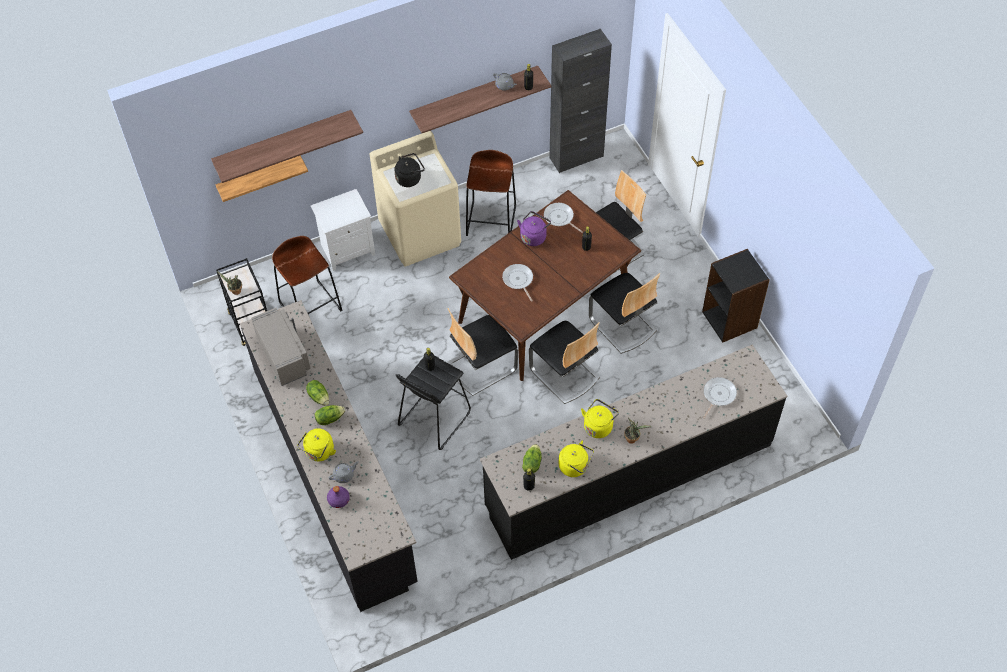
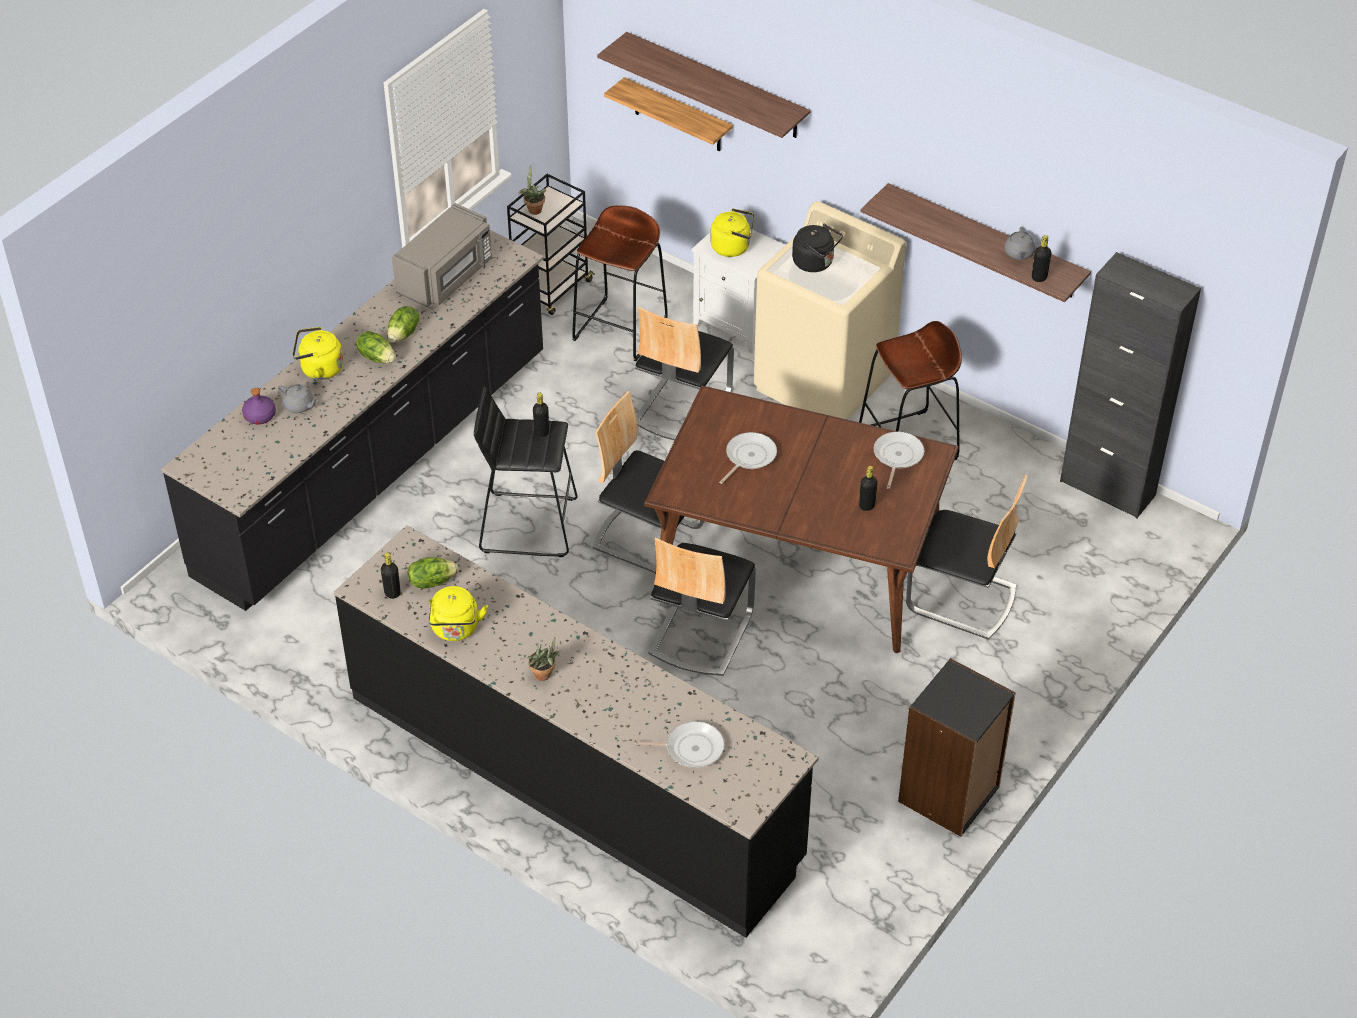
camera: 60 degrees right, 10 degrees down
purple kettle [517,211,551,246] -> none
yellow kettle [581,399,619,438] -> yellow kettle moved to [710,208,754,257]
chair [589,273,661,354] -> chair moved to [635,307,734,441]

